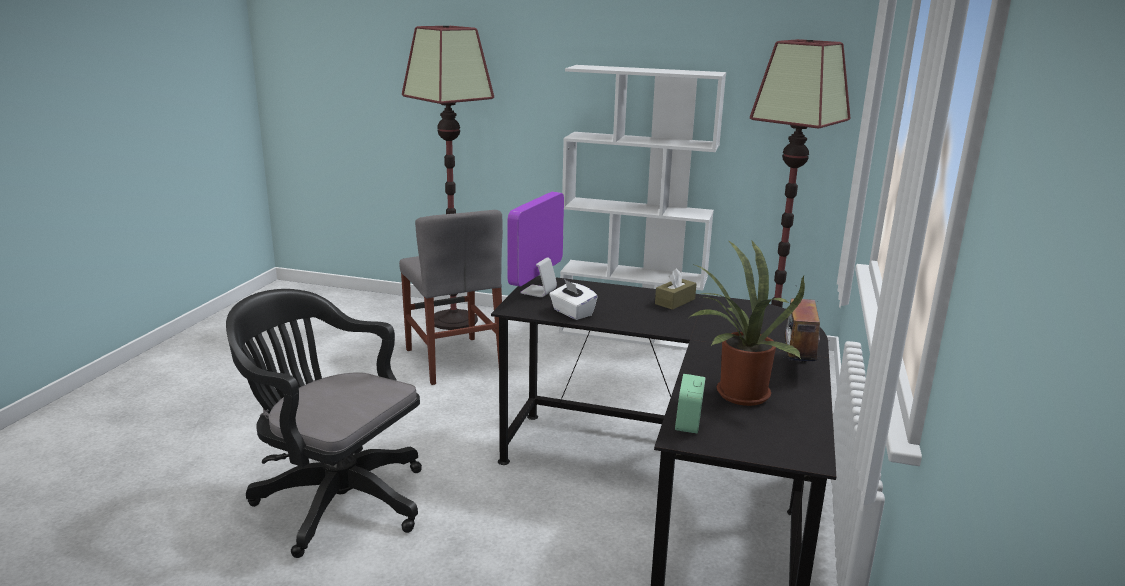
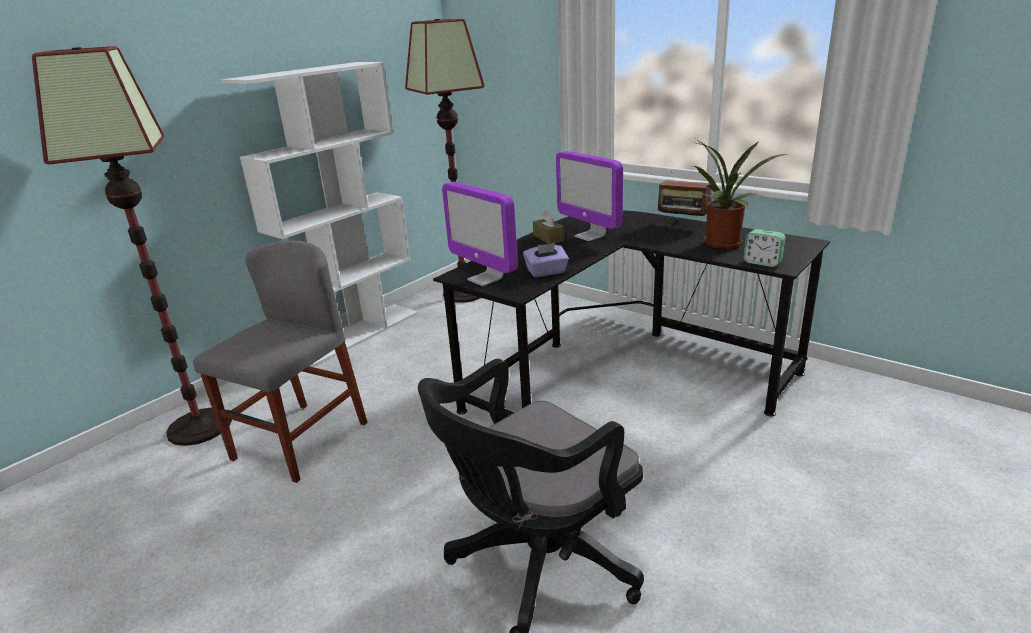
camera: 65 degrees left, 5 degrees up
grey chair [399,210,503,385] -> grey chair turned 60 degrees counterclockwise [193,240,368,483]
white tissue box [549,279,598,320] -> purple tissue box [523,243,569,277]
none -> monitor [556,151,623,241]

